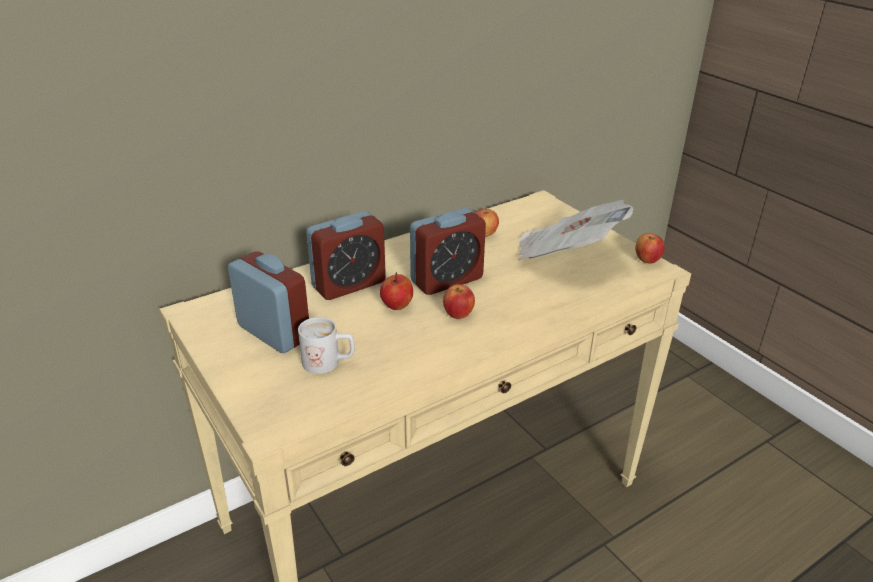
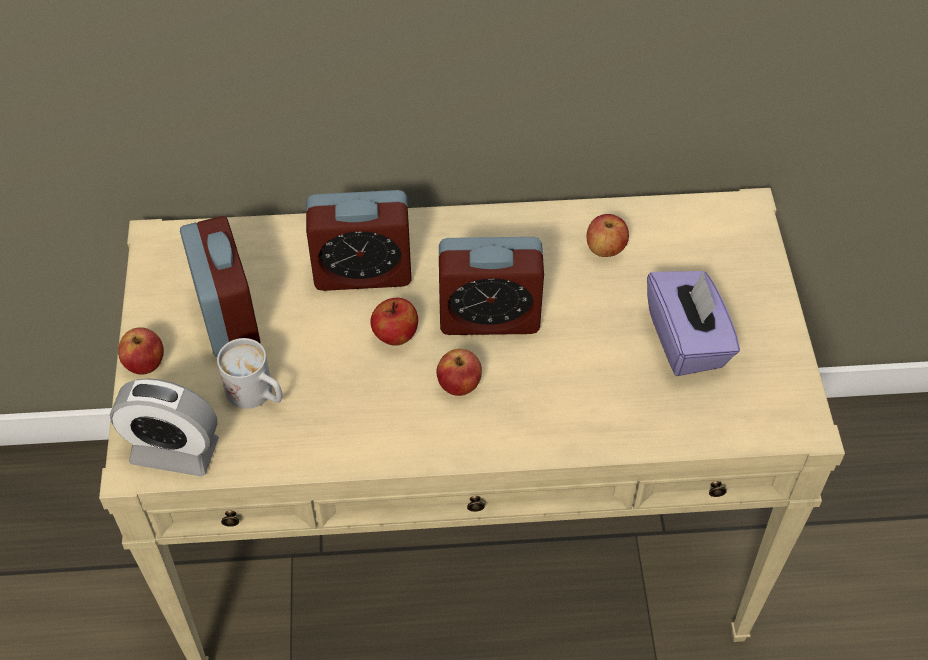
camera: 30 degrees right, 20 degrees up
newspaper [518,200,633,261] -> purple tissue box [647,271,740,376]
apple [635,233,665,264] -> apple moved to [118,327,164,375]
none -> alarm clock [110,378,219,477]

